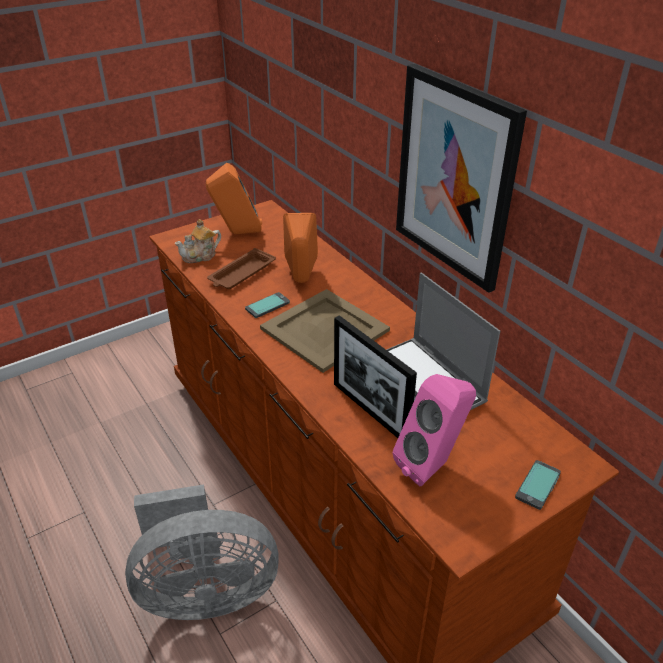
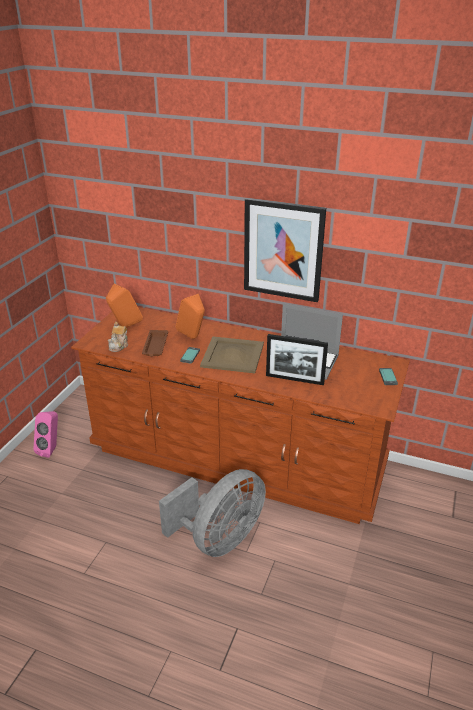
camera: 35 degrees left, 5 degrees down
pink speaker [392,374,476,486] -> pink speaker moved to [33,411,58,458]

